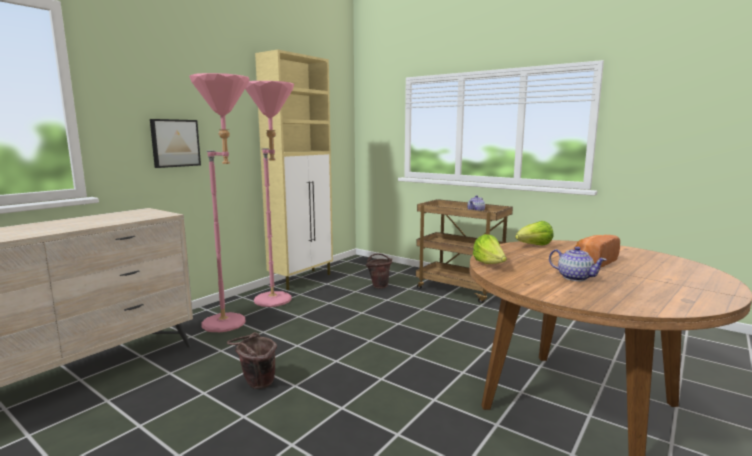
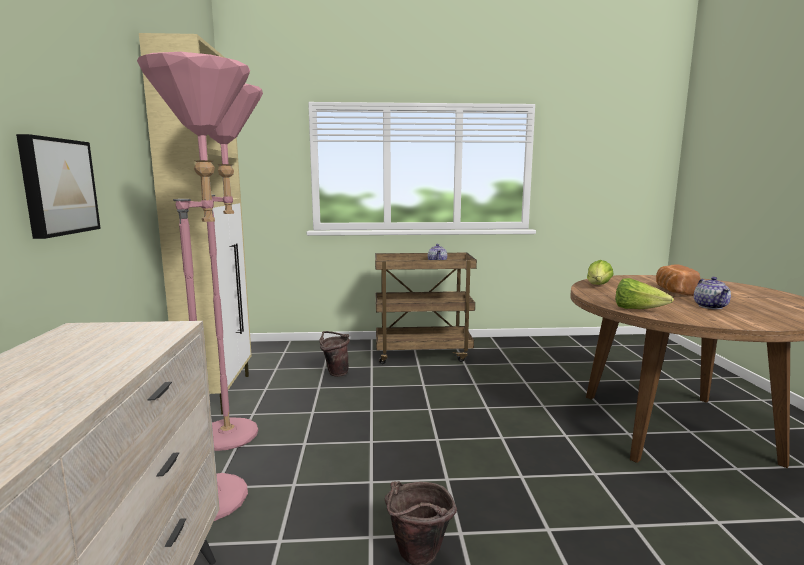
camera: 40 degrees left, 0 degrees up
teapot [549,246,607,281] -> teapot turned 90 degrees clockwise [694,277,731,309]

